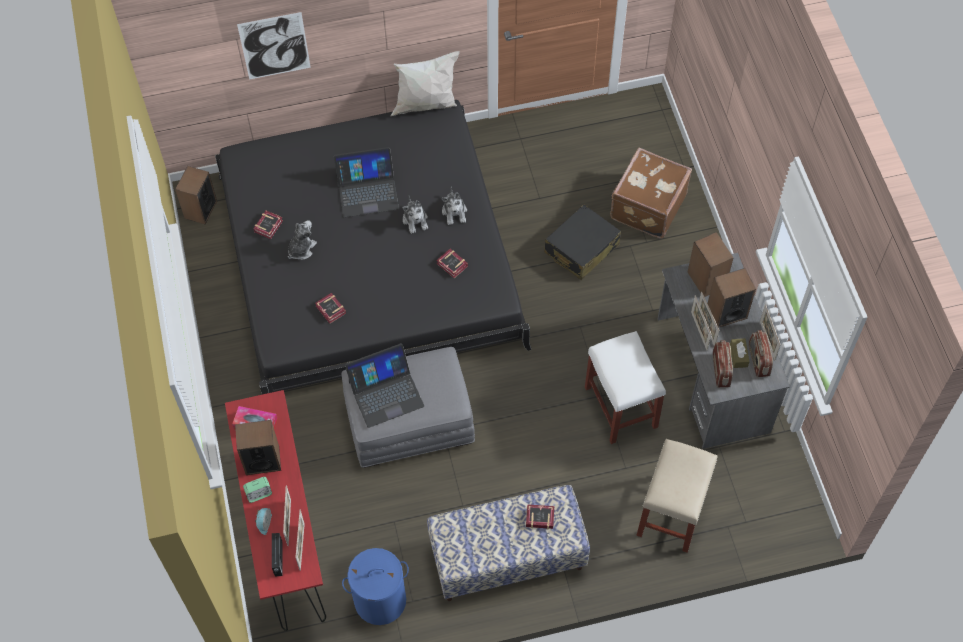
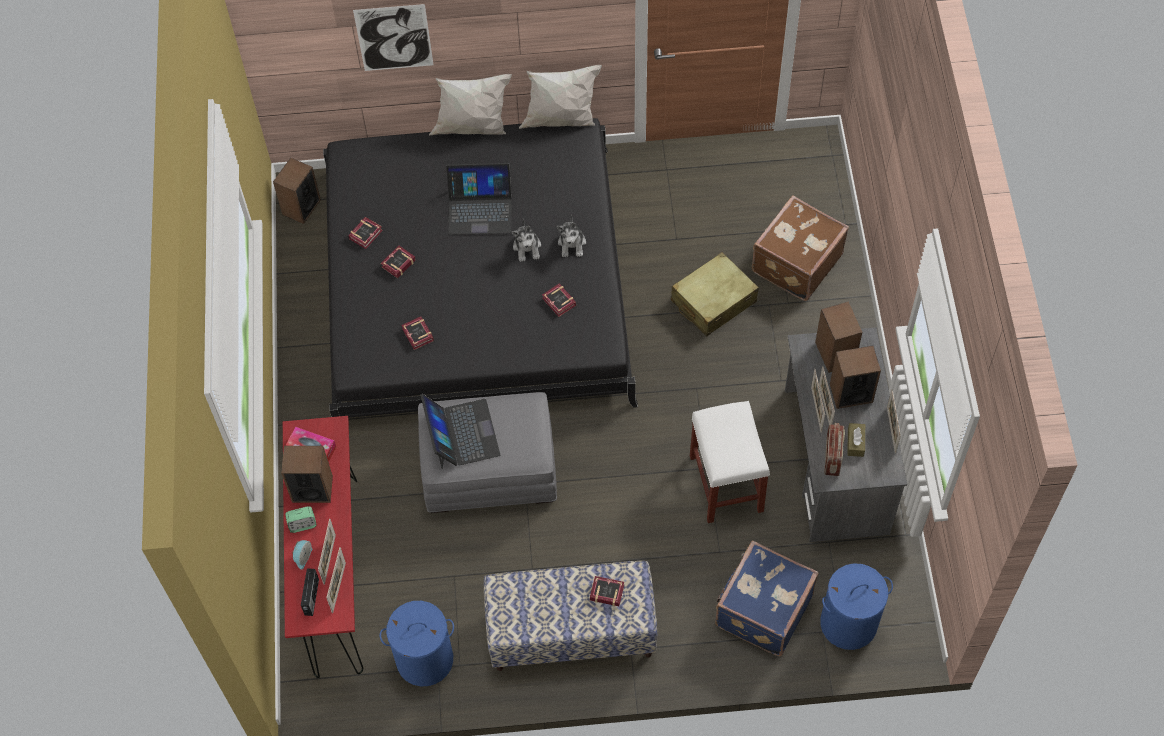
camera: 10 degrees right, 0 degrees up
plush toy [288,220,317,260] -> book [381,246,416,278]
laptop [345,343,424,428] -> laptop turned 90 degrees counterclockwise [420,394,500,469]
black suitcase [544,204,621,280] -> beige suitcase [671,252,759,336]
beige stool [636,439,717,553] -> blue suitcase [715,540,819,656]
radio [749,330,773,378] -> none
none -> white pillow [429,74,512,135]
none -> blue laundry basket [820,563,893,650]

